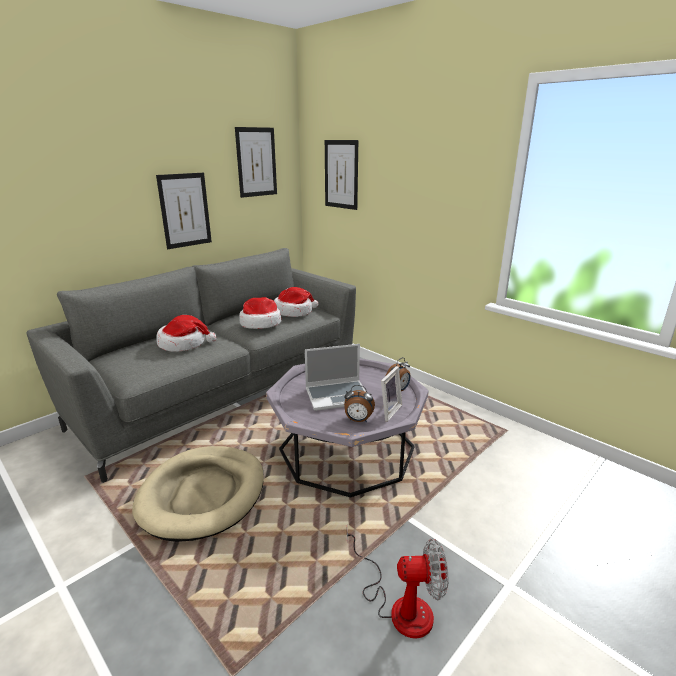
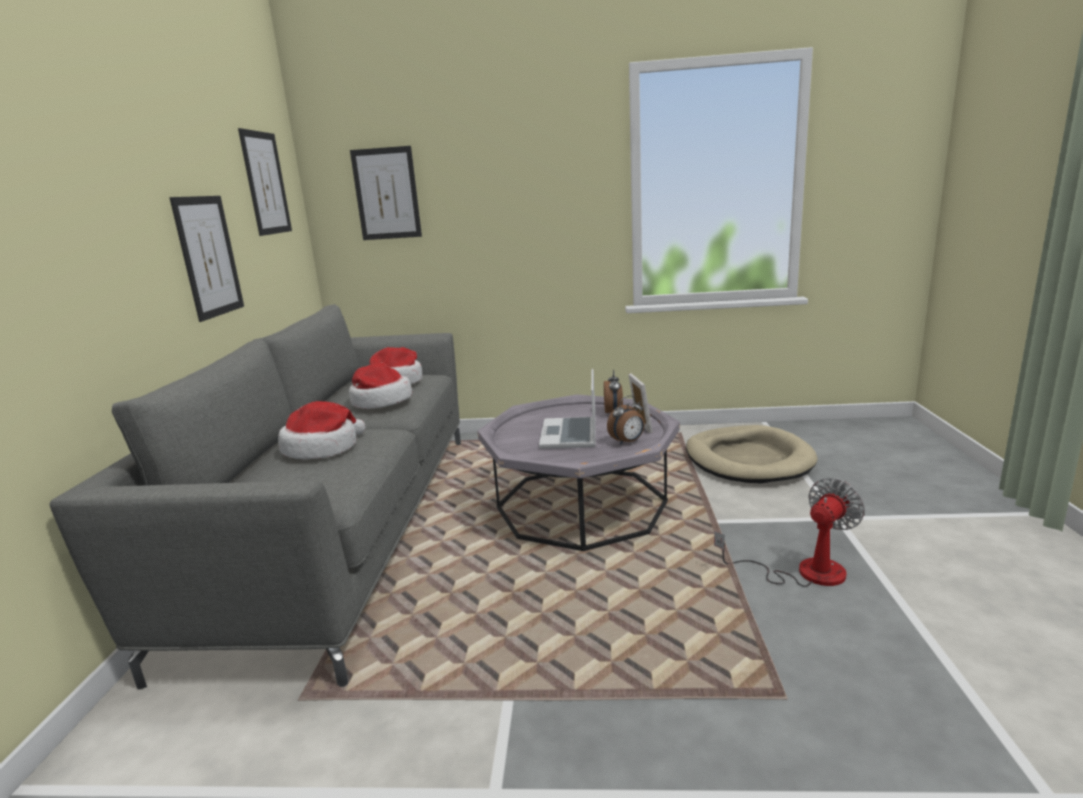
camera: 40 degrees left, 5 degrees down
beige dog bed [132,446,264,542] -> beige dog bed moved to [686,425,818,484]
laptop [305,344,366,411] -> laptop turned 150 degrees clockwise [539,369,596,449]

